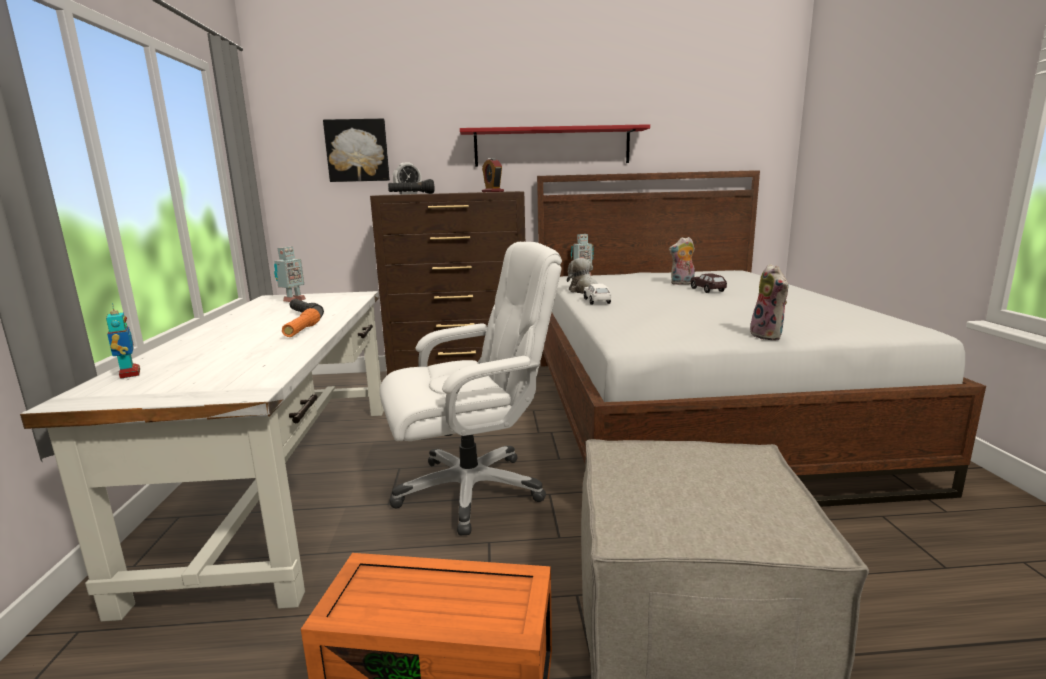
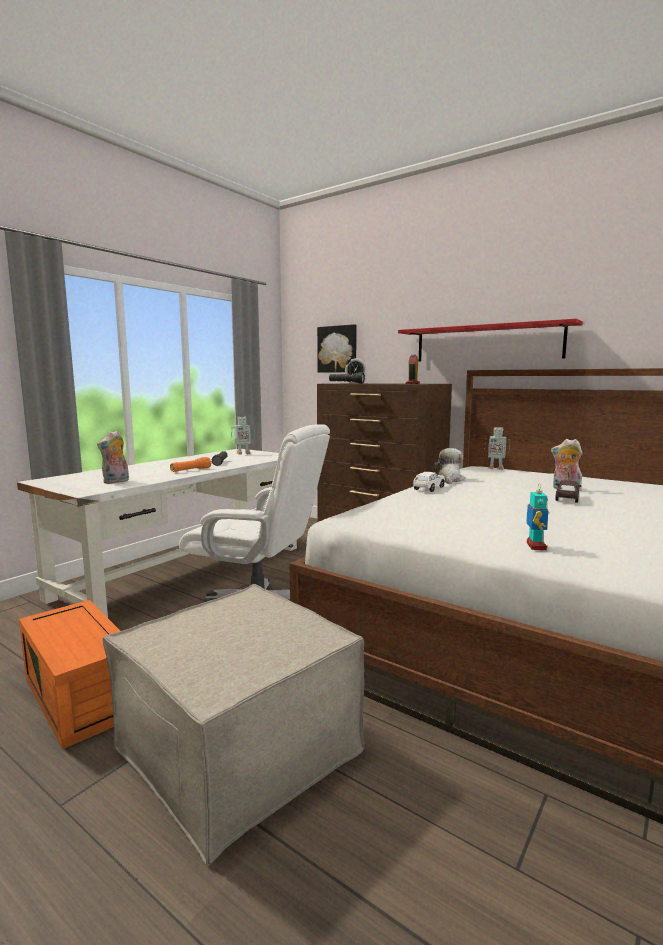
camera: 40 degrees right, 5 degrees down
toy robot [106,303,140,379] -> toy robot moved to [526,483,548,550]
plush toy [750,264,788,340] -> plush toy moved to [97,430,129,484]

